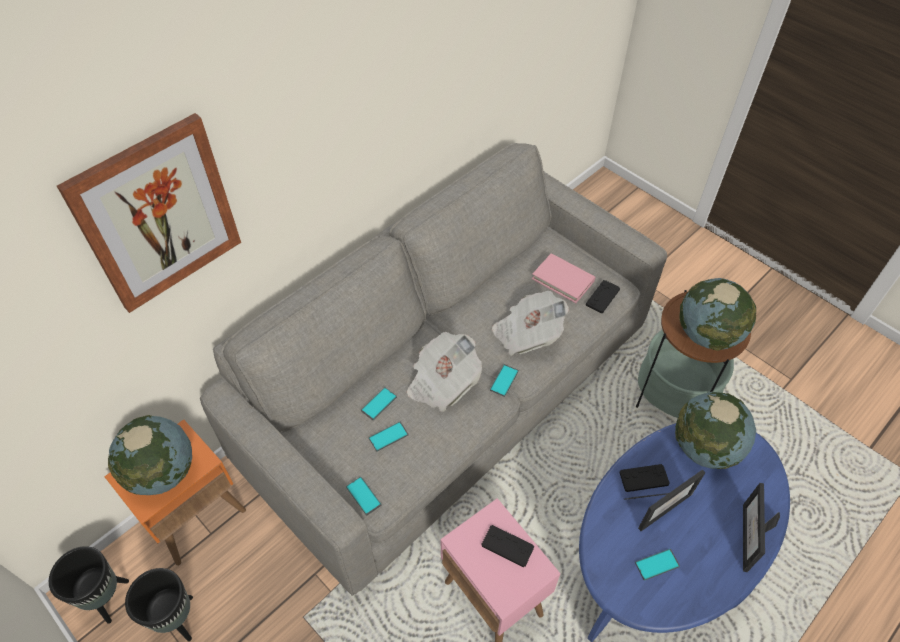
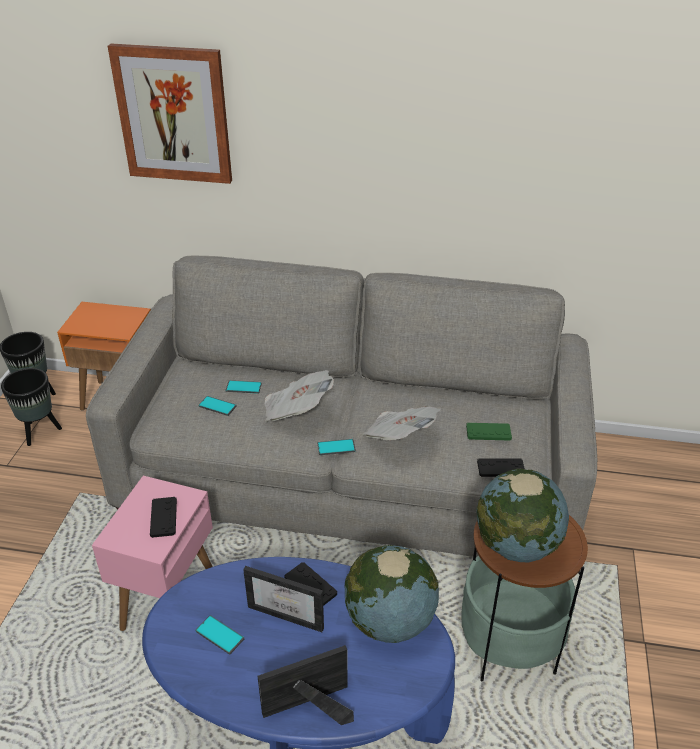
camera: 55 degrees right, 15 degrees down
globe [108,415,192,495] -> none
phone [346,477,381,515] -> none
pink book [532,253,595,303] -> green game controller [466,423,512,441]

